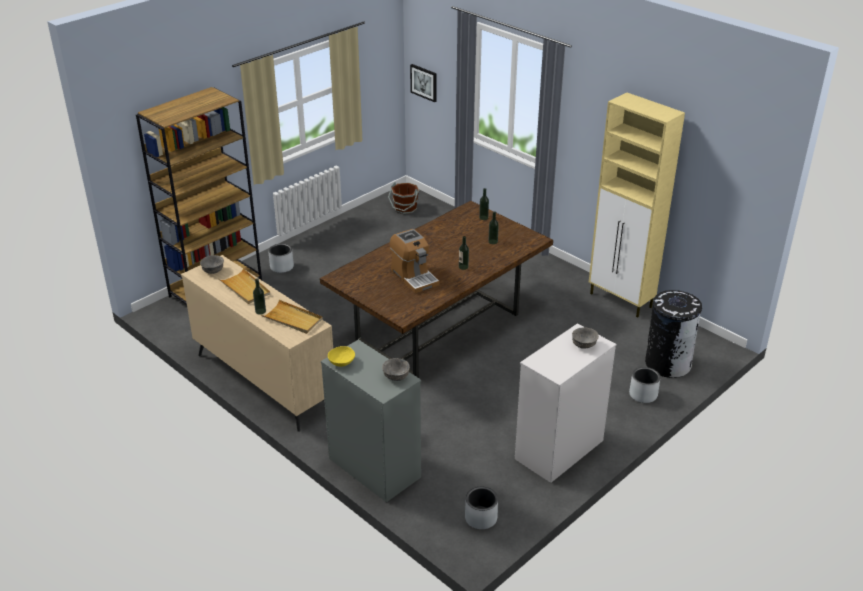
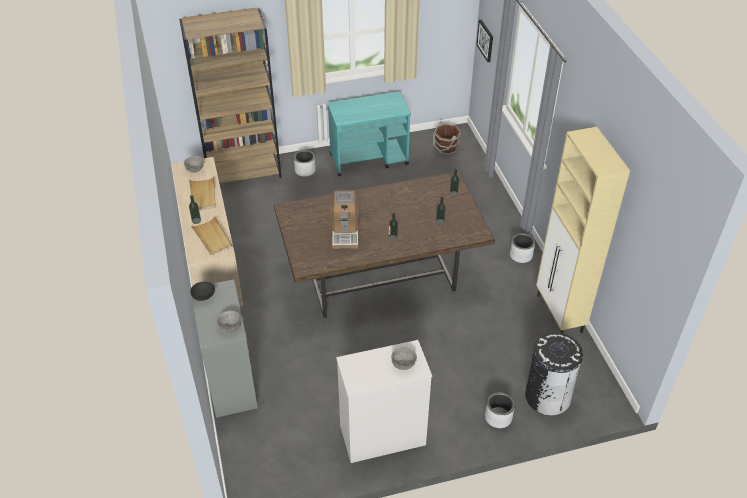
camera: 30 degrees right, 10 degrees up
yellow bowl [328,346,355,367] -> black bowl [190,281,215,301]
grey planter [465,487,498,529] -> grey planter moved to [510,233,535,263]
none -> turquoise cart [327,91,411,177]

